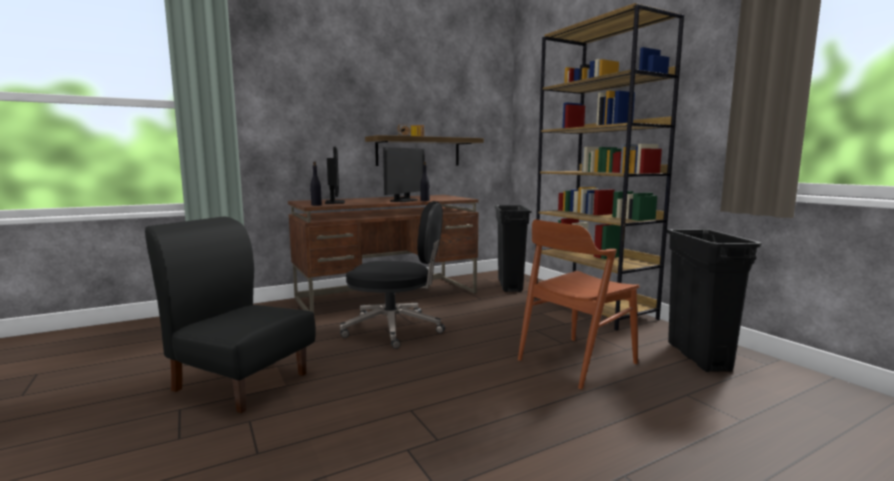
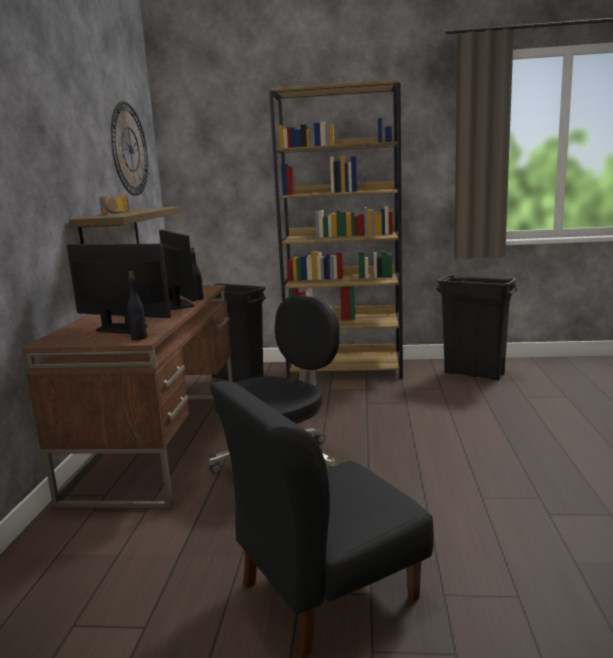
camera: 55 degrees left, 5 degrees up
brown chair [518,220,639,389] -> none
none -> wall clock [111,101,148,196]

